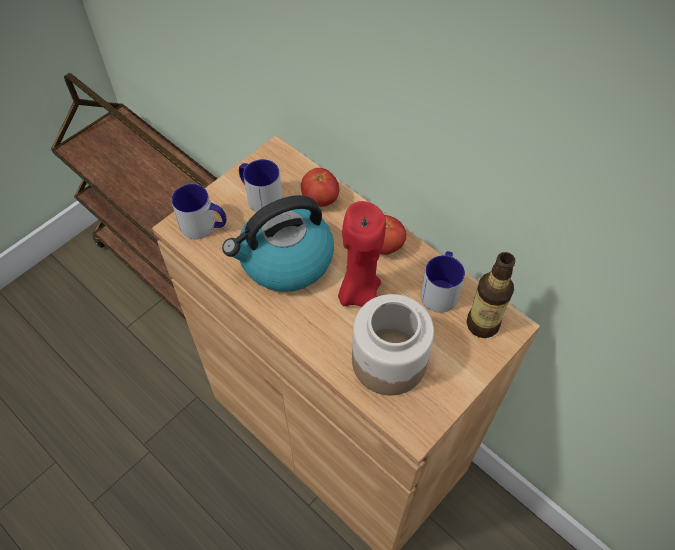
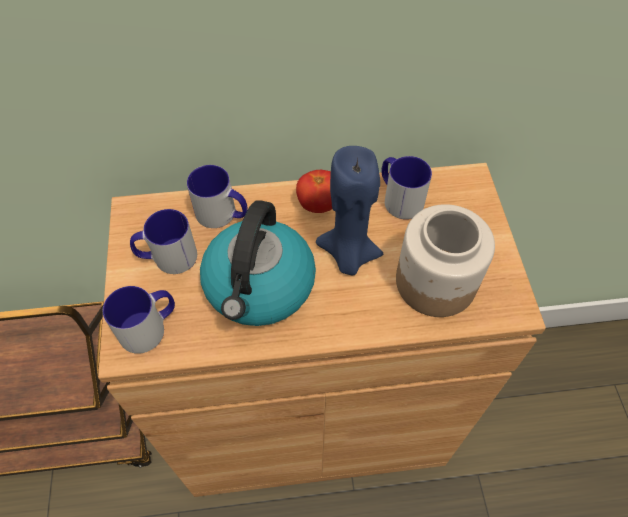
camera: 50 degrees left, 0 degrees up
tomato [301,168,339,207] -> mug [187,165,248,228]
red candle [338,201,386,307] -> blue candle [316,146,383,275]
bottle [467,252,515,338] -> none

